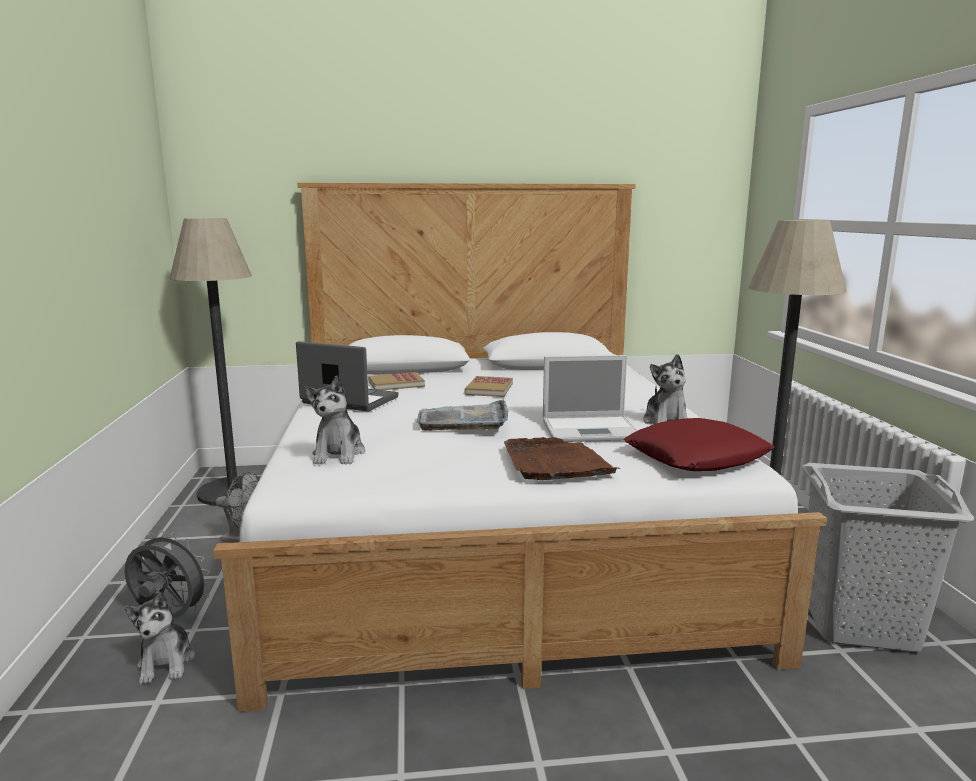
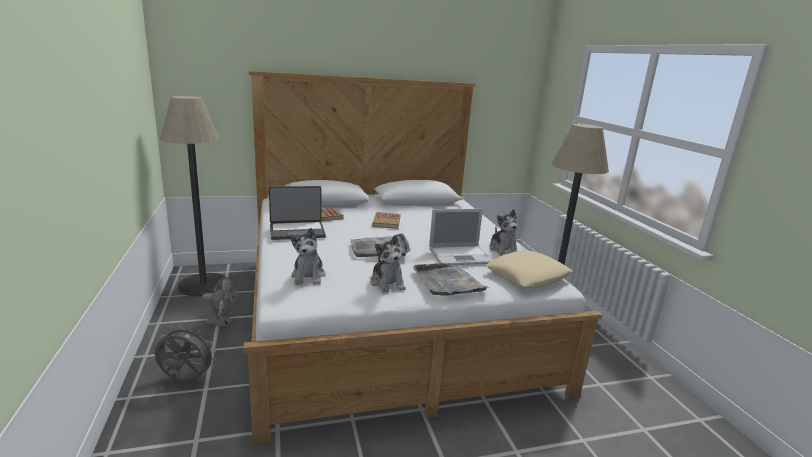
camera: 10 degrees left, 5 degrees up
plush toy [125,591,195,684] -> plush toy moved to [370,235,406,293]
laptop [296,341,398,411] -> laptop turned 150 degrees clockwise [269,186,326,240]
brown tray [504,437,620,480] -> grey tray [413,263,489,296]
red pillow [624,418,775,471] -> beige pillow [485,251,572,288]
grey laundry basket [802,463,974,652] -> none

